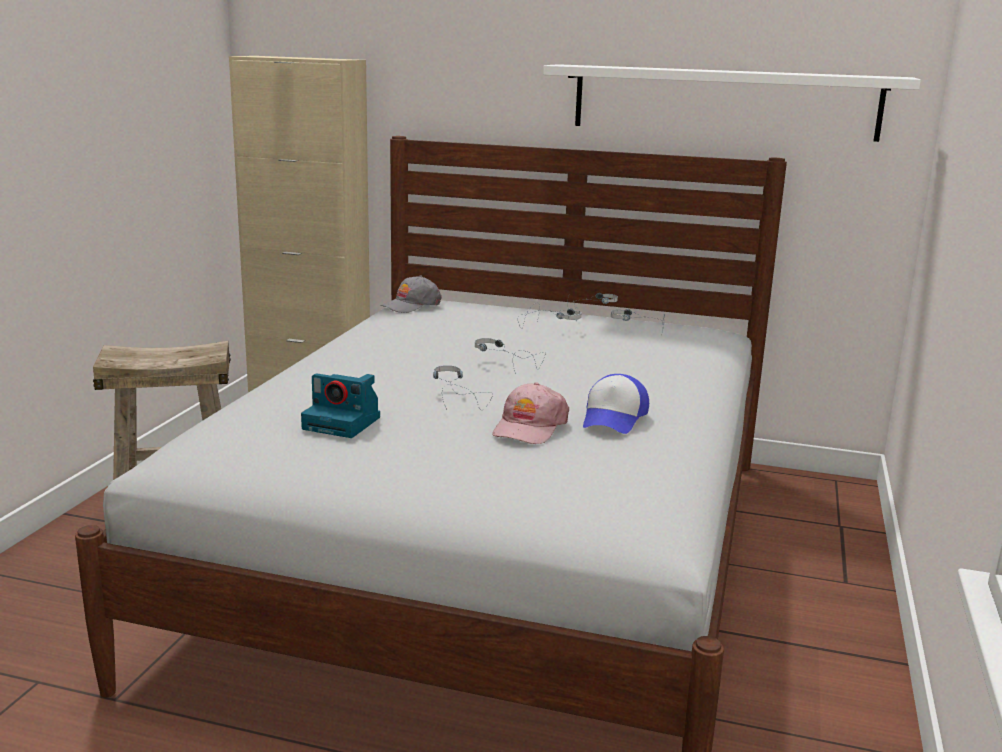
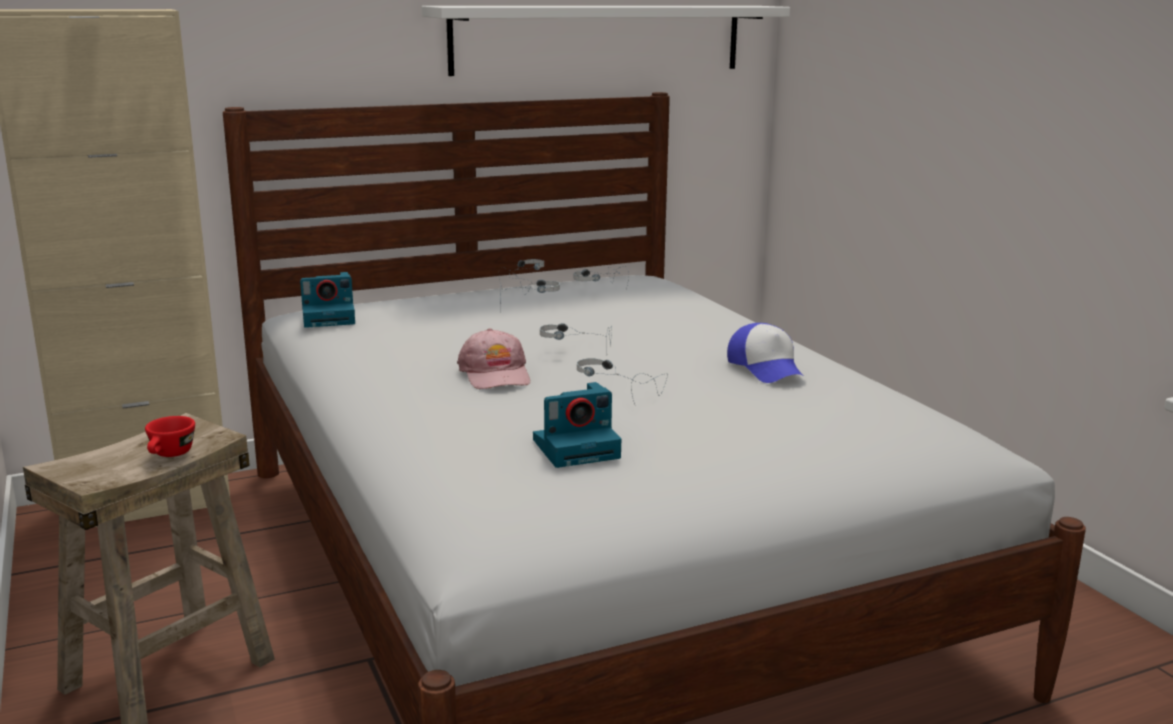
camera: 40 degrees left, 0 degrees up
grey cap [380,276,442,313] -> camera [300,272,355,328]
pink cap [492,382,569,444] -> pink cap moved to [457,328,530,390]
none -> red cup [145,416,195,457]

